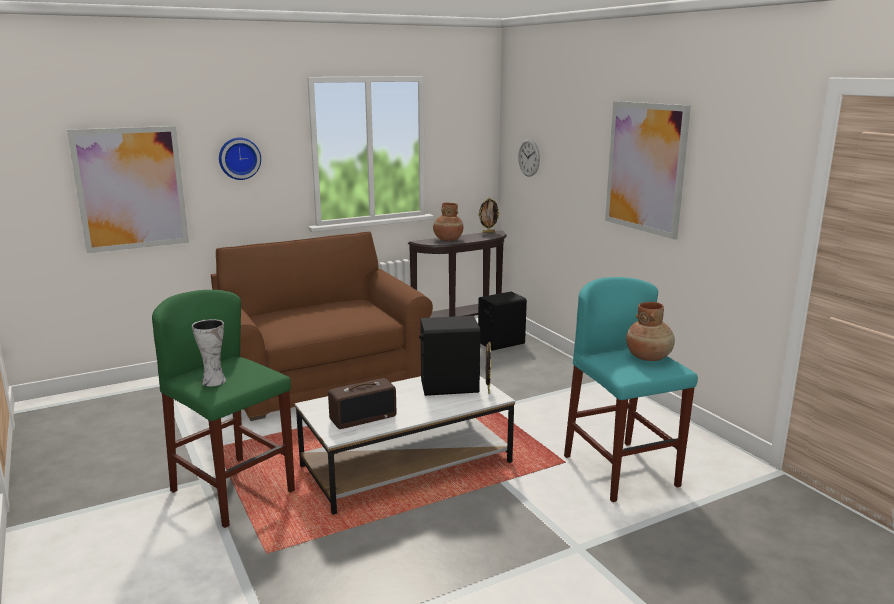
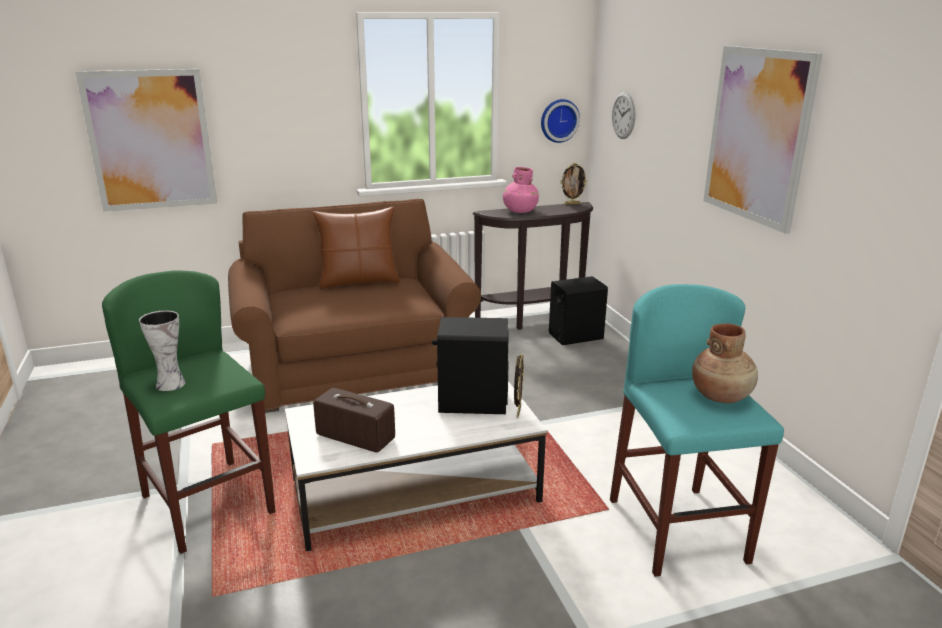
camera: 10 degrees right, 5 degrees up
wall clock [219,138,261,180] -> wall clock moved to [541,99,580,143]
radio [328,378,396,429] -> radio turned 135 degrees counterclockwise [313,388,395,453]
brown vase [433,203,463,241] -> pink vase [503,167,539,213]
none -> brown pillow [312,207,400,289]

